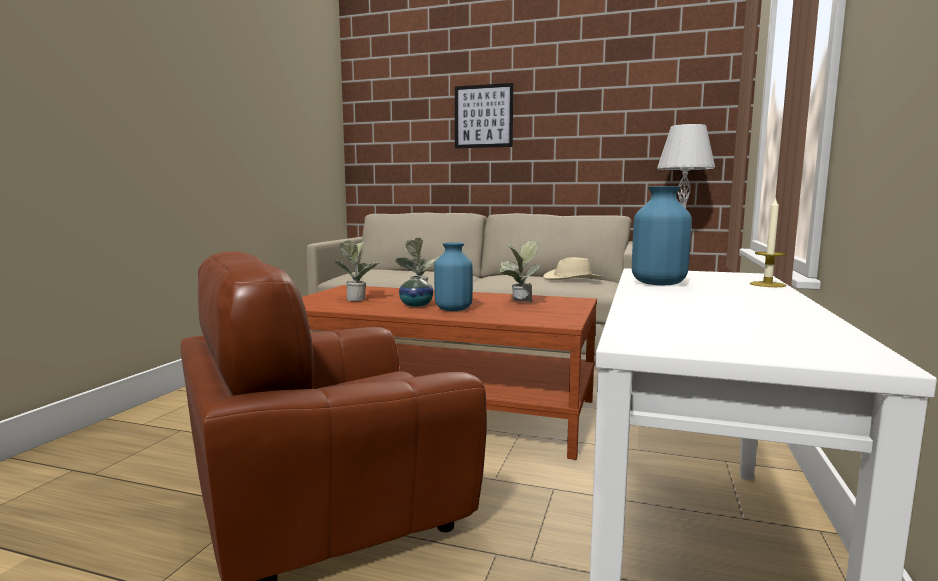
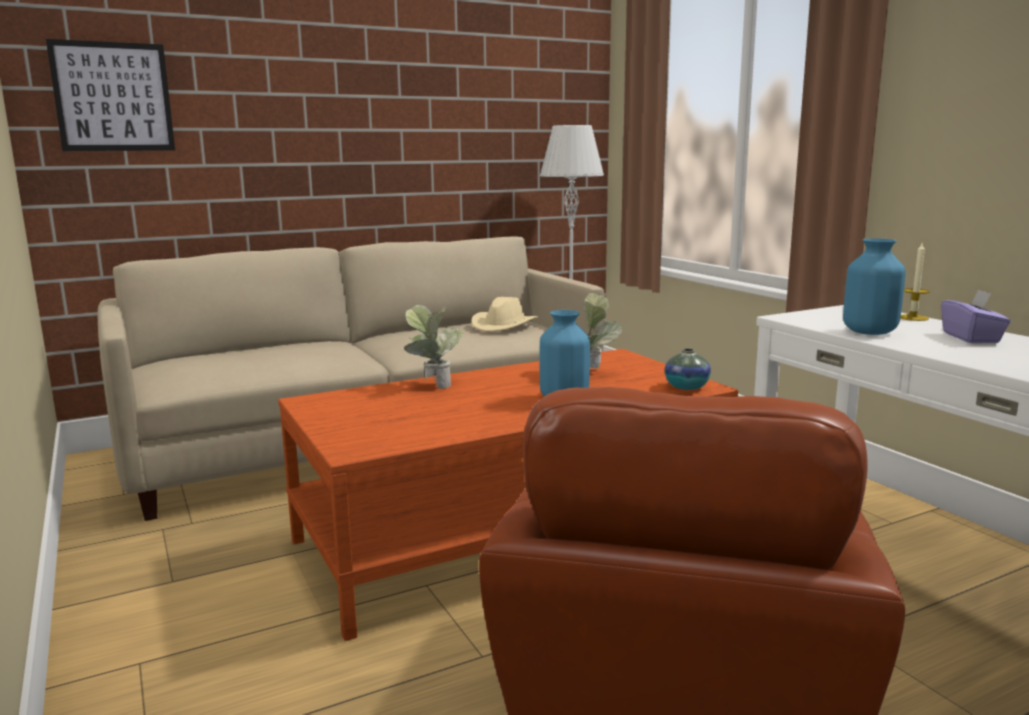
camera: 45 degrees left, 5 degrees up
potted plant [335,240,379,301] -> none
vase [399,276,433,307] -> vase moved to [665,348,711,390]
picture [455,83,513,148] -> picture moved to [46,39,175,151]
none -> purple tissue box [941,289,1011,343]

